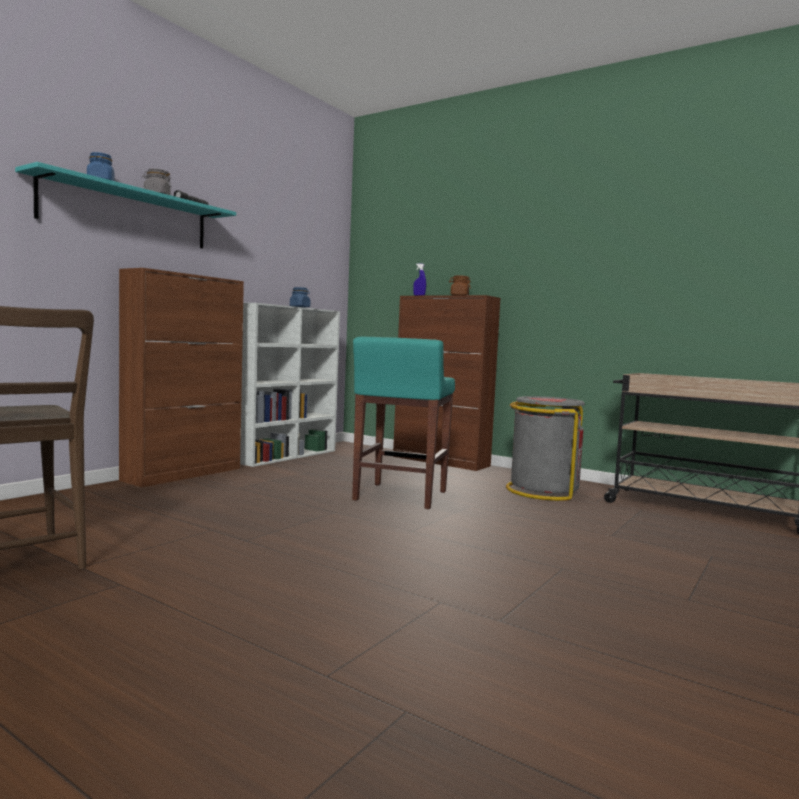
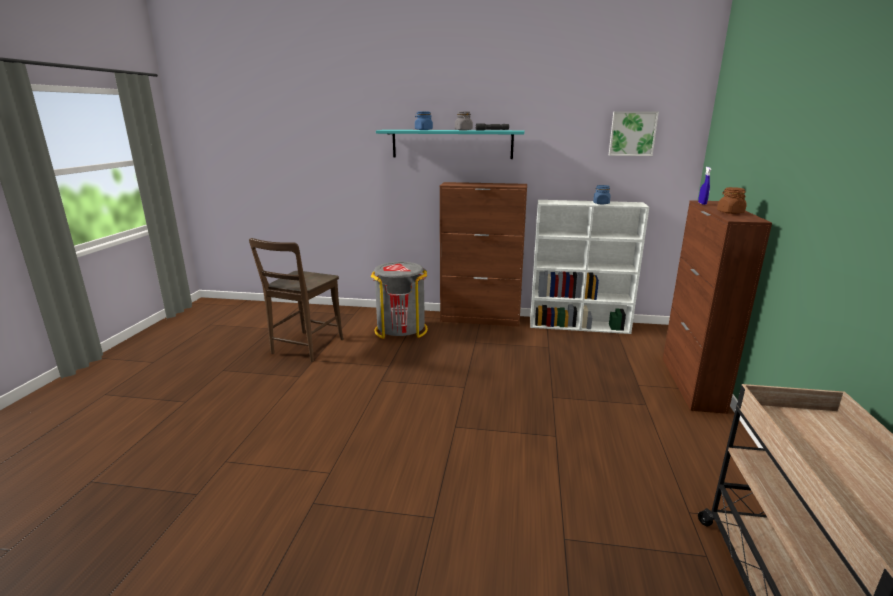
camera: 65 degrees right, 15 degrees up
turquoise stool [352,336,455,509] -> none
grey trash can [506,396,585,501] -> grey trash can moved to [371,262,428,339]
none -> picture [609,111,659,156]

